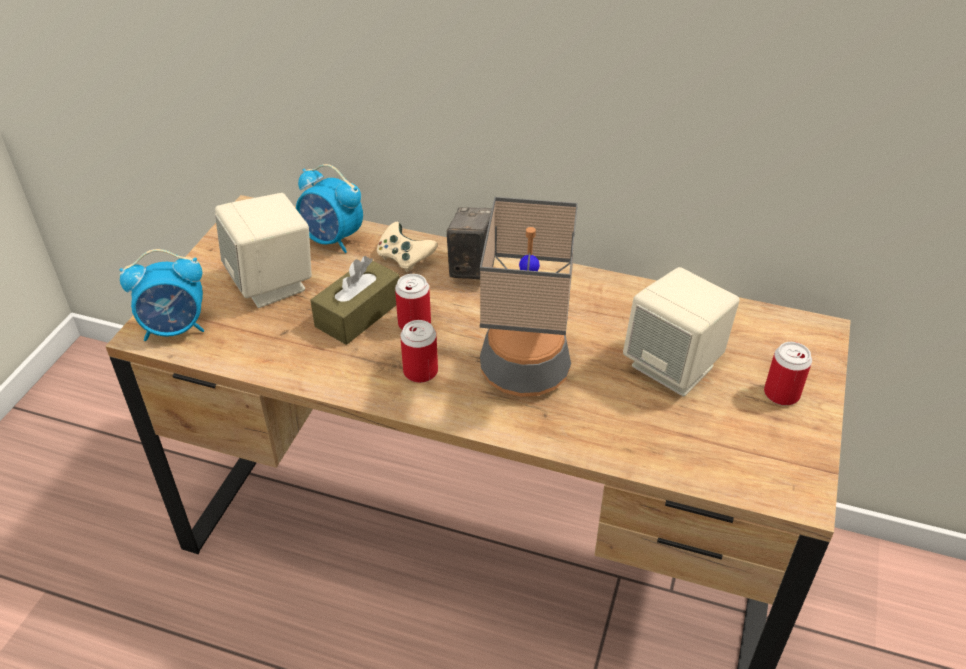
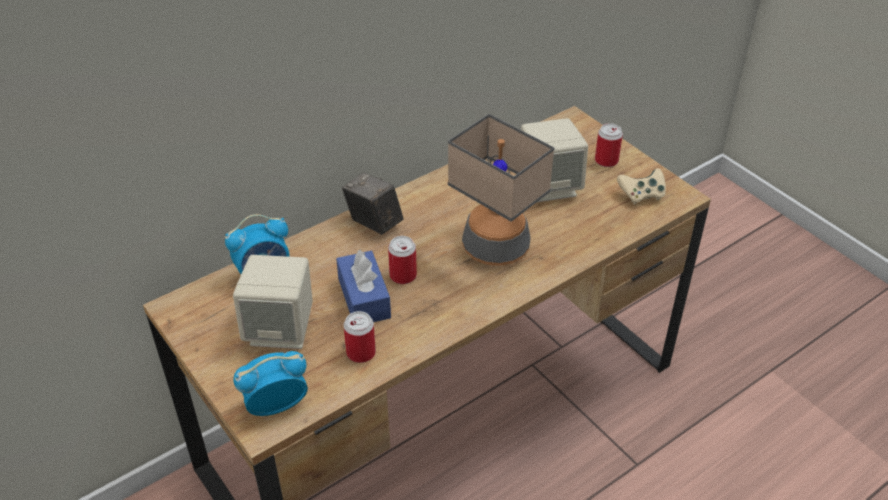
camera: 55 degrees left, 0 degrees up
alarm clock [120,249,204,341] -> alarm clock turned 135 degrees counterclockwise [233,351,308,416]
brown tissue box [310,256,400,345] -> blue tissue box [336,250,391,322]
beige game controller [377,222,438,272] -> beige game controller moved to [617,168,666,205]
can [400,320,438,383] -> can moved to [344,311,376,363]

